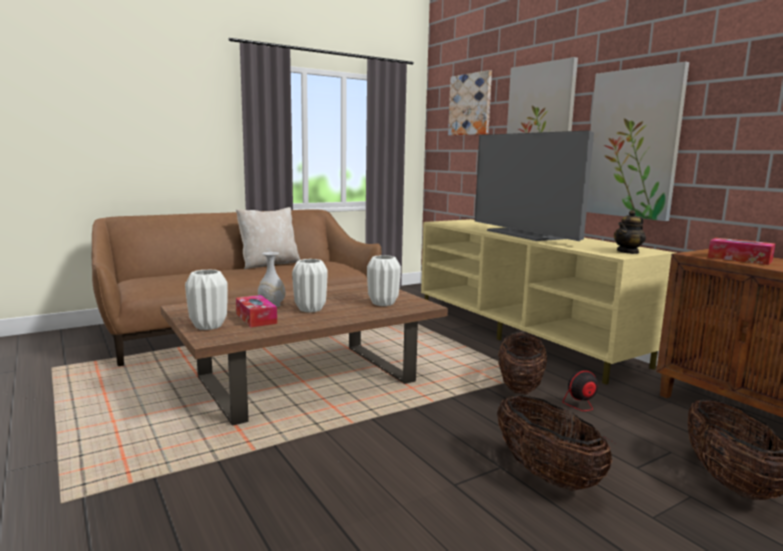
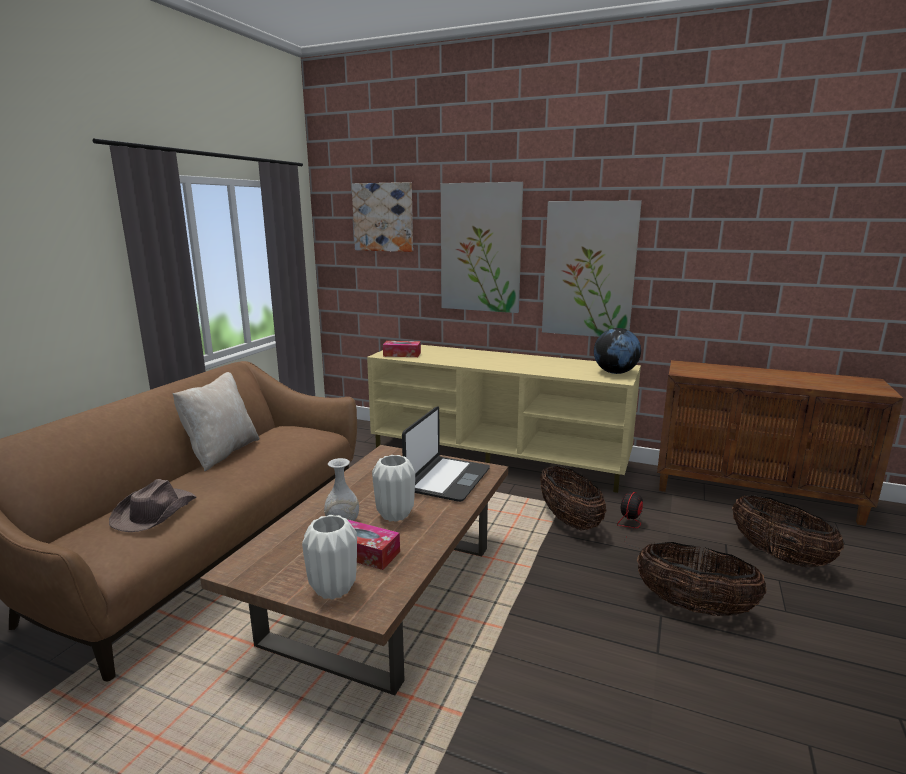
camera: 35 degrees left, 5 degrees up
white vase [367,255,401,306] -> laptop [402,406,490,502]
television [475,131,594,241] -> none
teapot [614,210,646,254] -> globe [594,328,641,374]
tissue box [708,238,776,265] -> tissue box moved to [383,341,421,357]
none -> brown hat [109,479,197,532]

